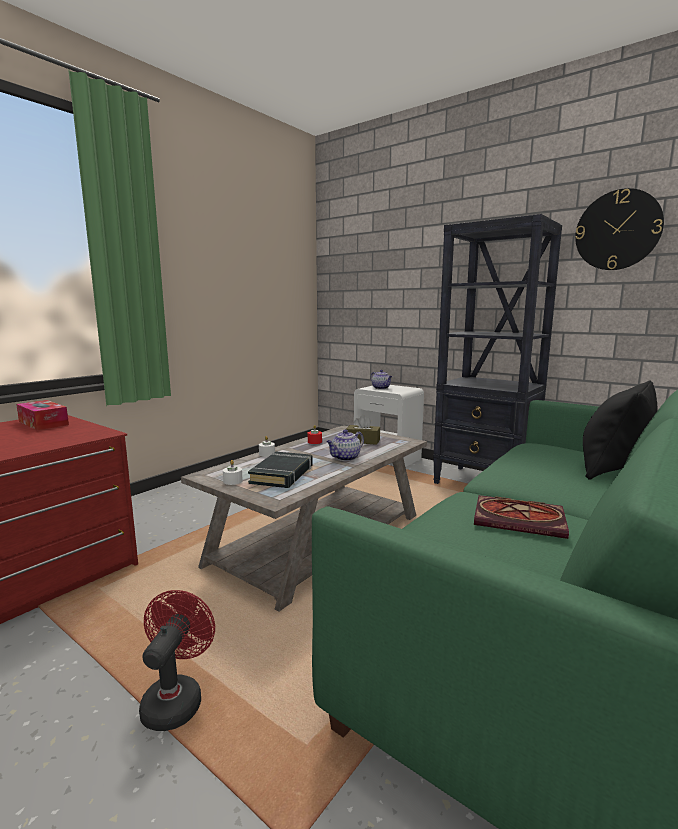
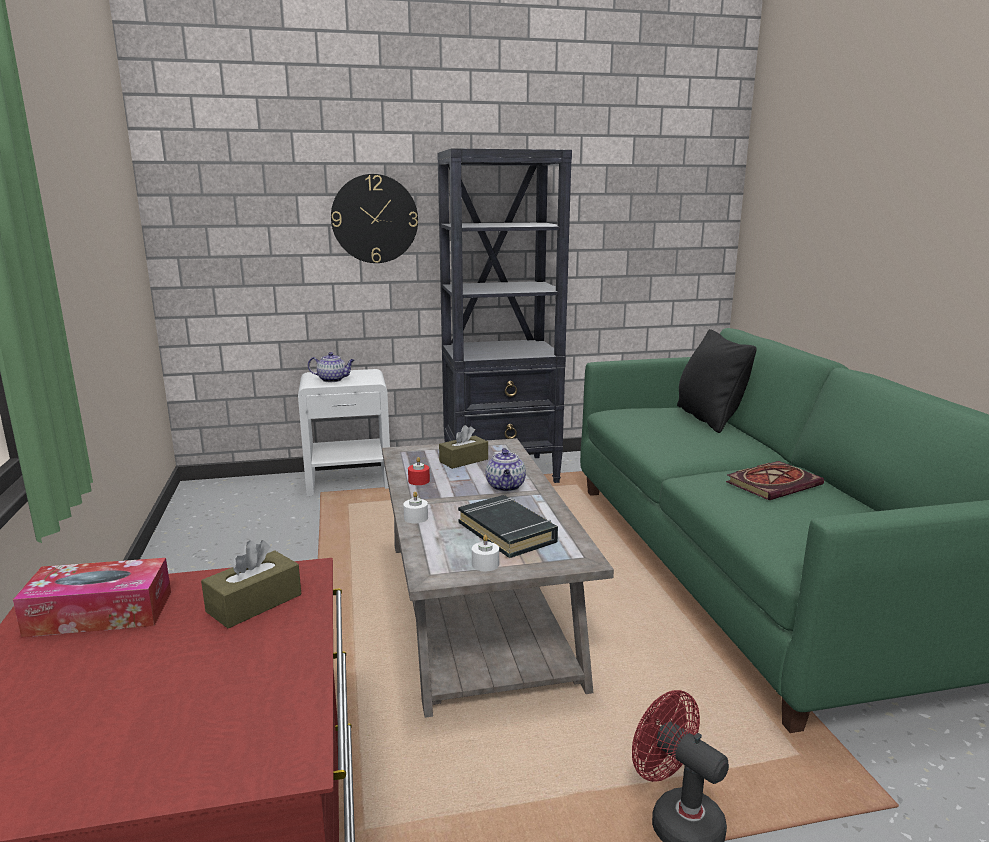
camera: 50 degrees left, 5 degrees up
wall clock [575,188,664,270] -> wall clock moved to [331,174,418,263]
none -> brown tissue box [201,540,301,628]

